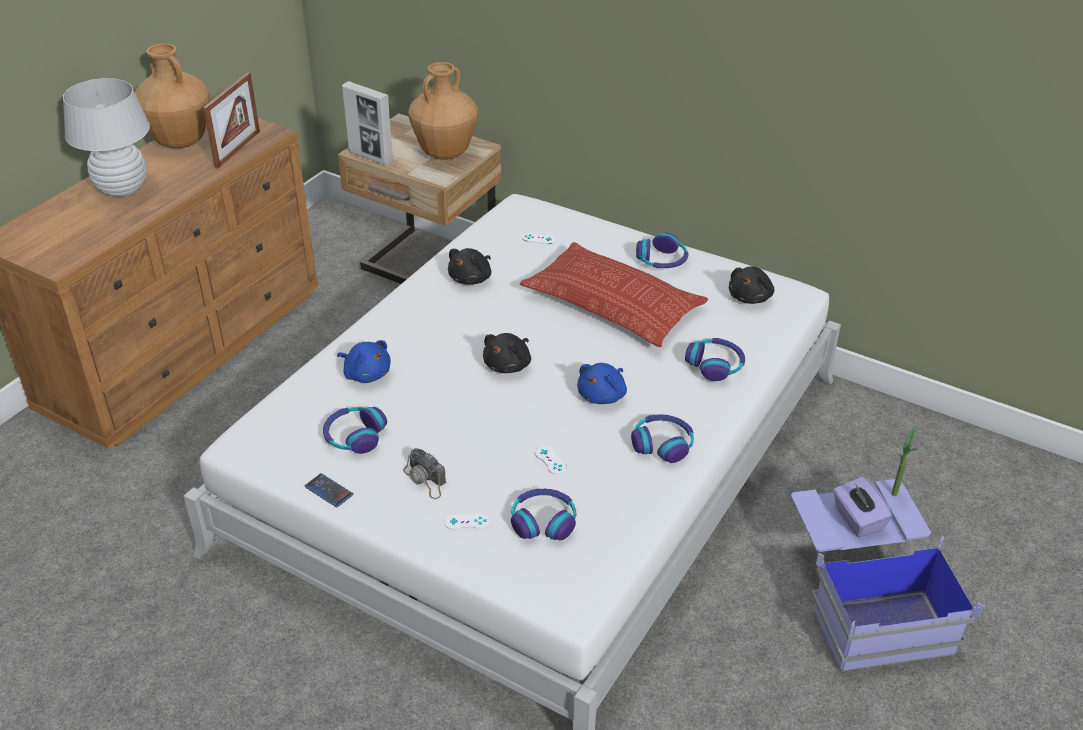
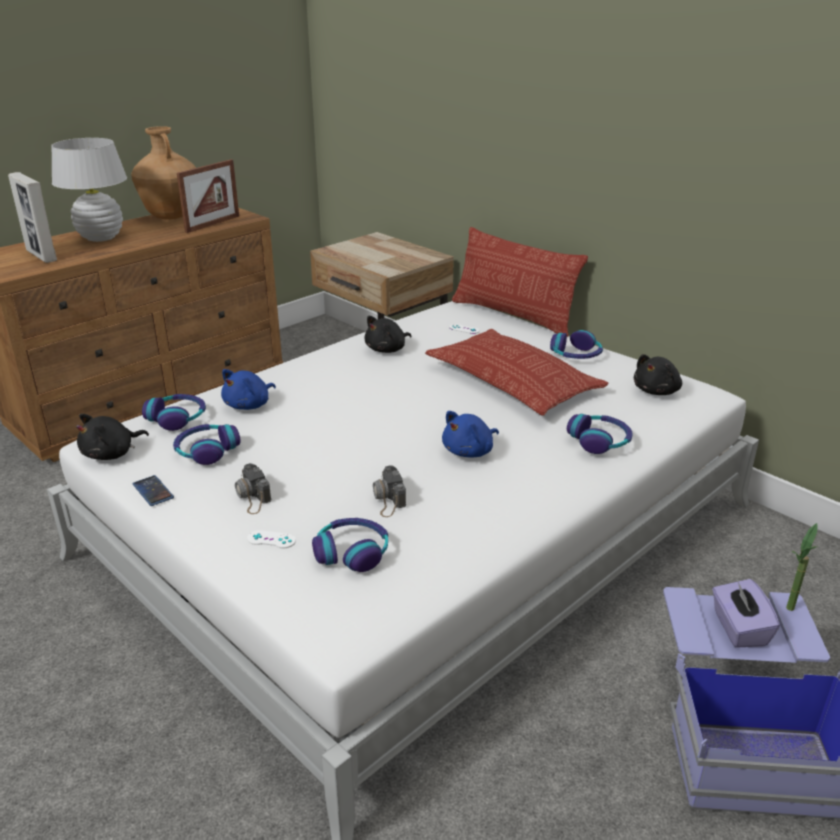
camera: 15 degrees right, 10 degrees down
blue plush toy [337,340,390,383] -> blue plush toy turned 75 degrees clockwise [221,369,276,410]
picture frame [342,81,393,166] -> picture frame moved to [8,172,57,263]
brown vase [408,62,478,160] -> none
black plush toy [483,333,531,373] -> black plush toy moved to [76,414,149,460]
white game controller [535,446,567,475] -> camera [373,465,406,517]
headphones [631,414,694,463] -> headphones moved to [142,394,206,431]
none -> pillow [452,227,588,337]

